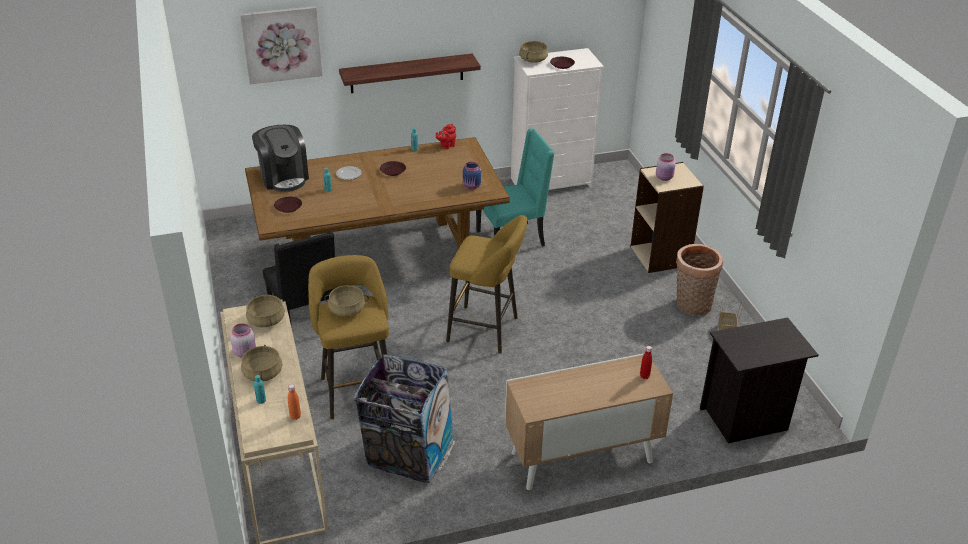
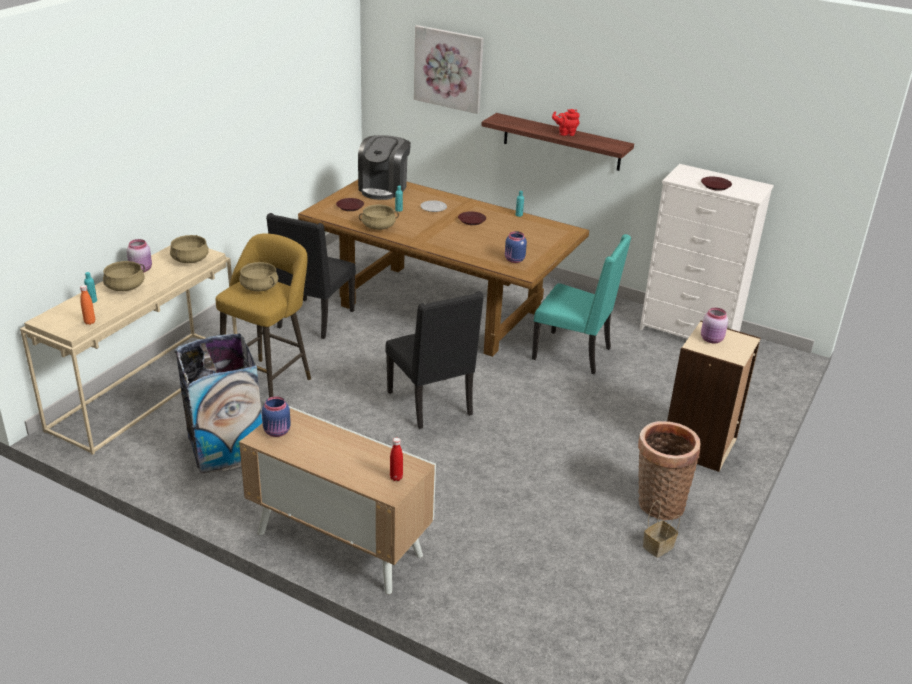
camera: 45 degrees right, 5 degrees down
red teapot [436,124,456,149] -> red teapot moved to [552,109,580,136]
yellow stool [446,215,527,354] -> black chair [385,291,484,429]
beige cooking pot [519,41,548,63] -> beige cooking pot moved to [359,205,399,230]
black nightstand [700,317,819,443] -> none
none -> blue jar [262,396,291,437]

